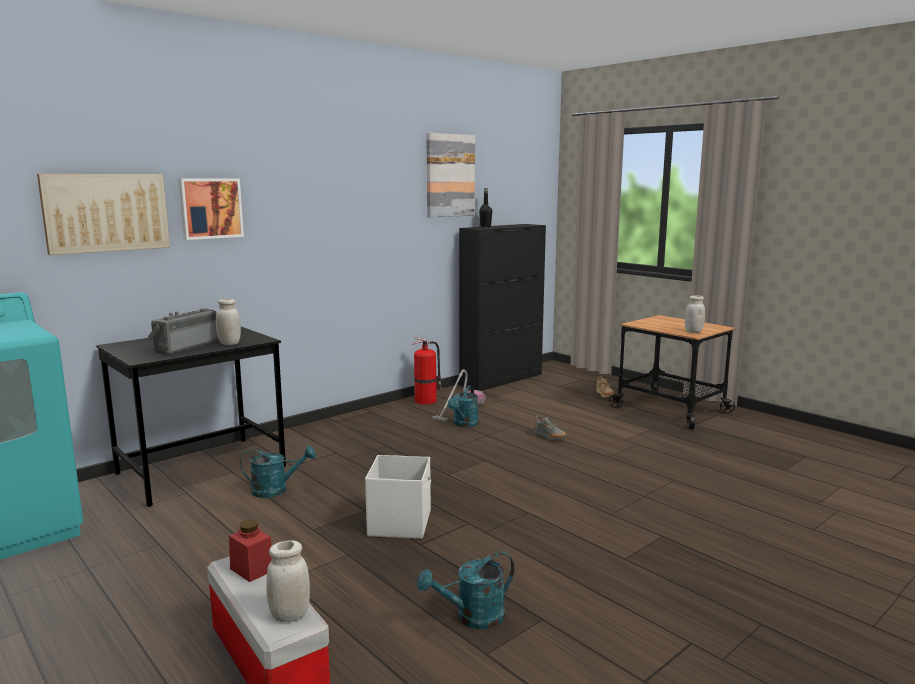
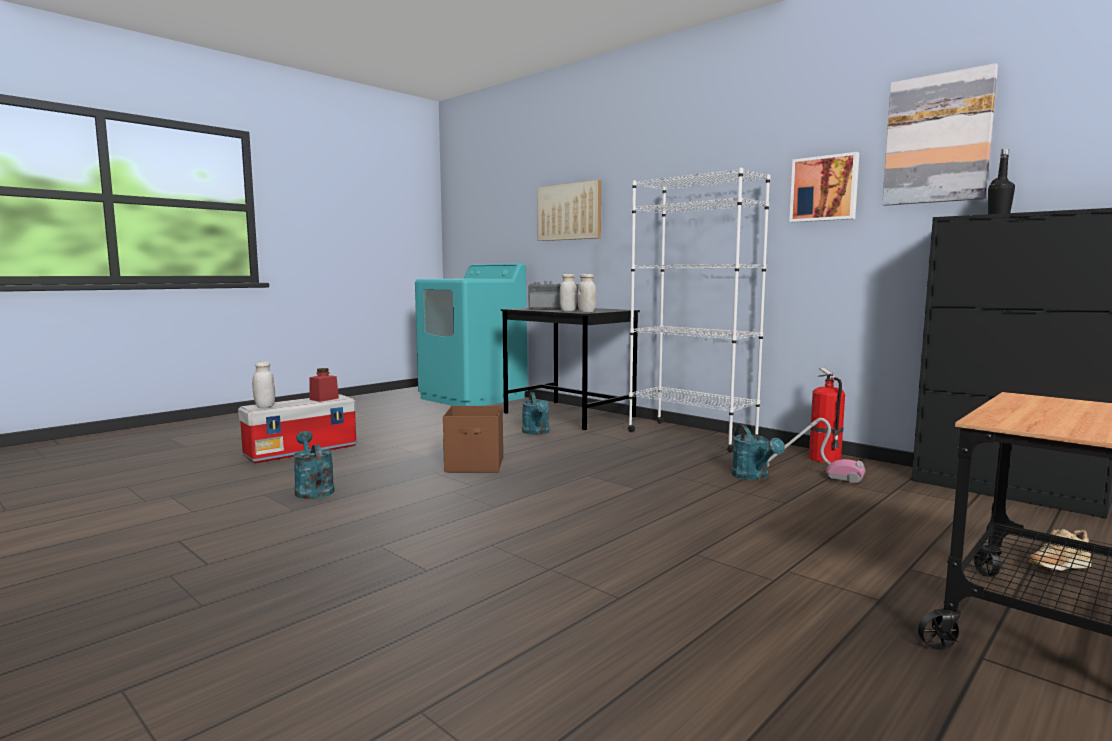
camera: 85 degrees right, 5 degrees down
picture [178,179,244,240] -> picture moved to [789,152,859,222]
white storage box [365,455,431,539] -> brown storage box [443,406,503,473]
turquoise watering can [448,386,479,427] -> turquoise watering can turned 120 degrees counterclockwise [732,425,785,481]
grey shoe [534,415,566,441] -> none
white jar [685,296,705,333] -> white jar moved to [577,274,596,313]
none -> white bookcase [628,168,771,452]

